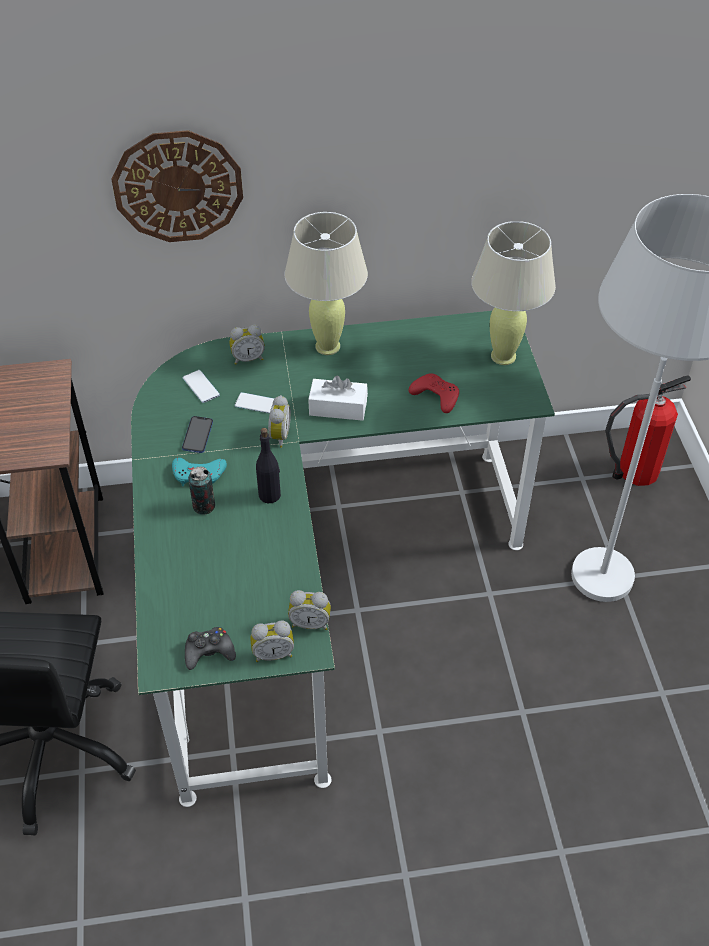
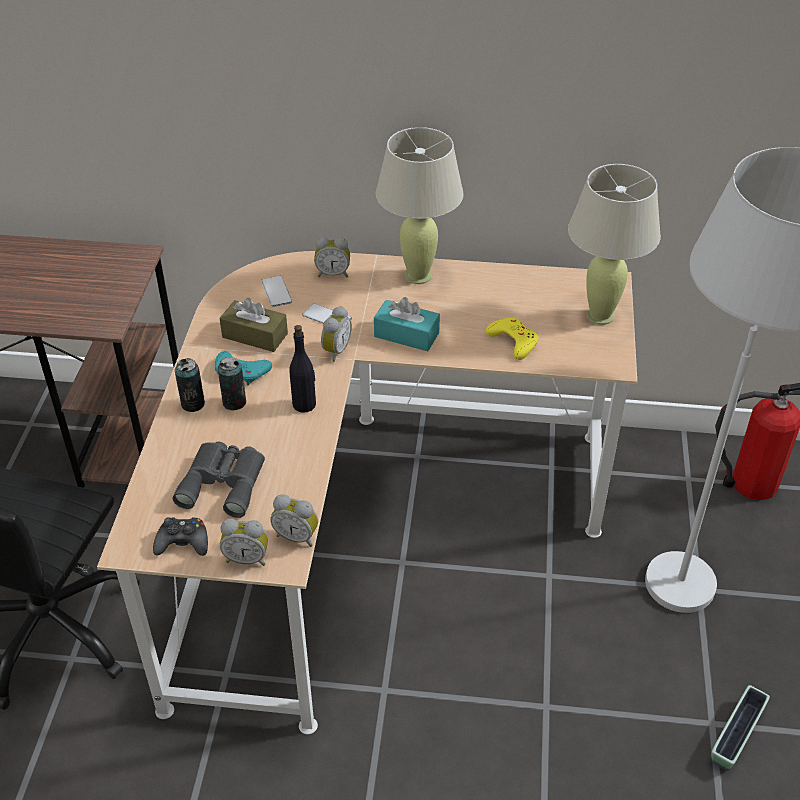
camera: 15 degrees right, 5 degrees down
wall clock [111,130,243,242] -> none
green desk [131,311,555,807] -> beige desk [97,251,637,734]
phone [182,416,213,453] -> brown tissue box [220,298,288,352]
white tissue box [308,375,368,421] -> turquoise tissue box [374,297,440,351]
red game controller [408,374,459,413] -> yellow game controller [485,317,538,360]
none -> grey binoculars [172,441,265,518]
none -> can [175,358,205,412]
none -> planter [711,685,770,771]

